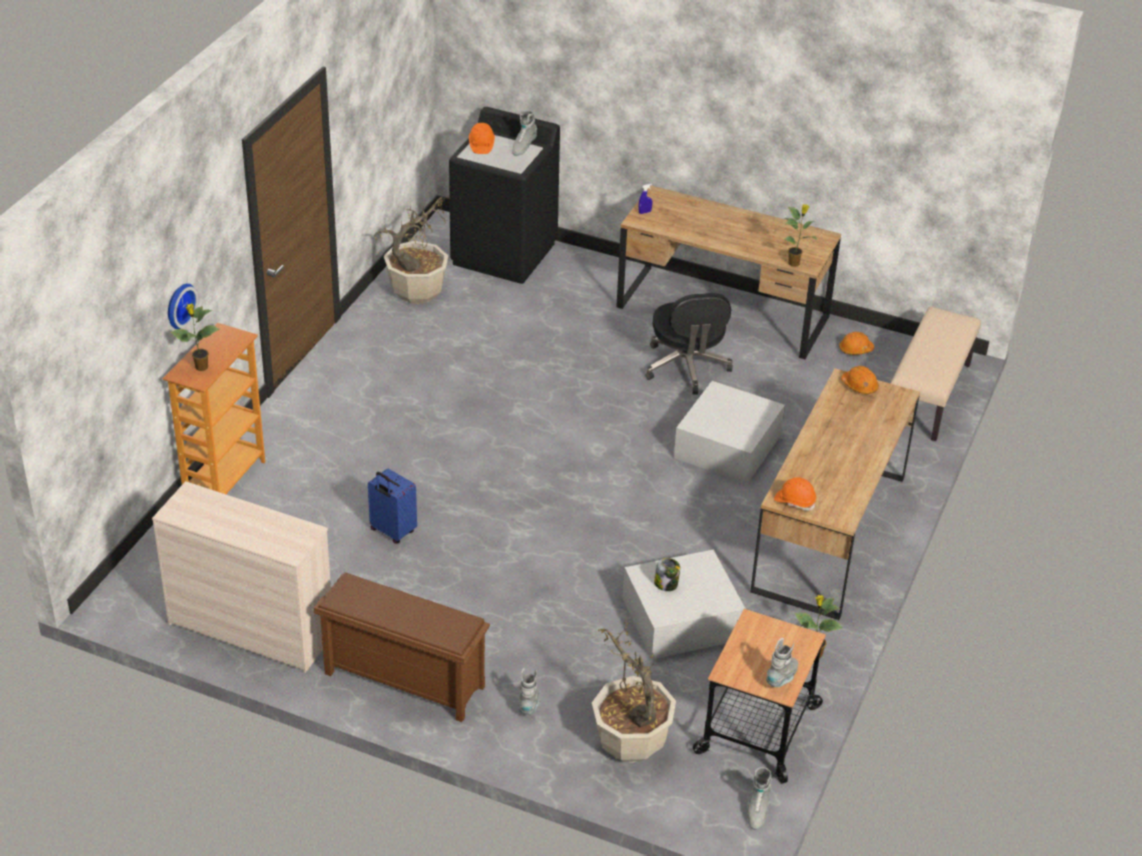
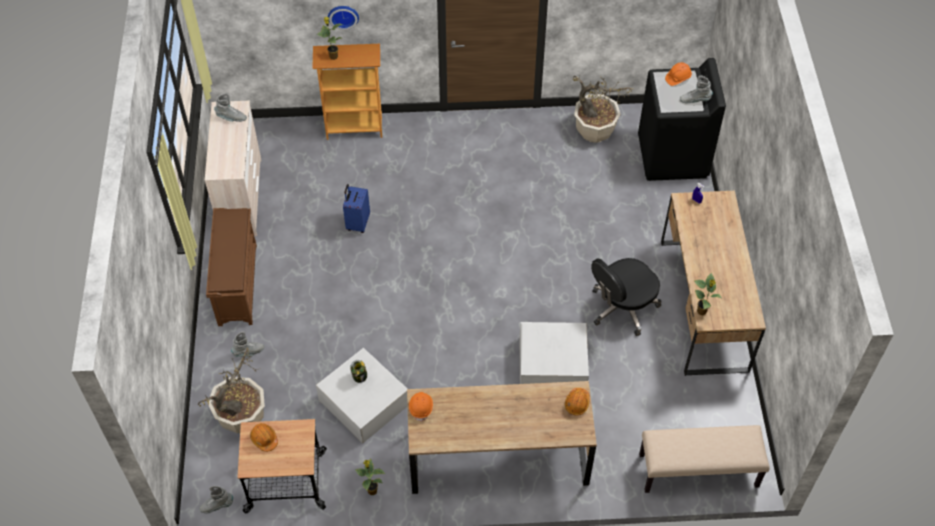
camera: 65 degrees right, 15 degrees up
grey boot [766,638,798,687] -> grey boot moved to [214,93,247,122]
orange hard hat [839,332,874,355] -> orange hard hat moved to [250,423,278,452]

